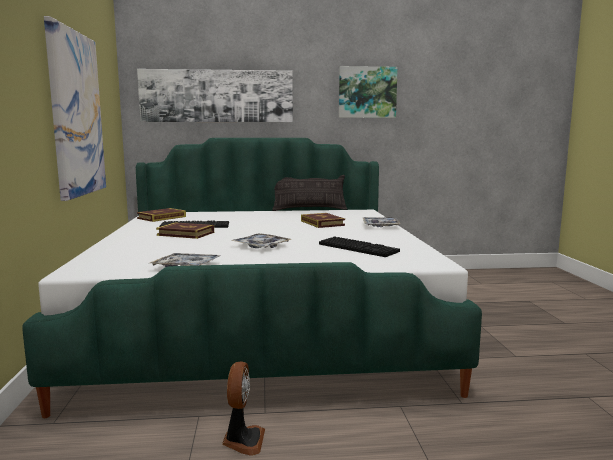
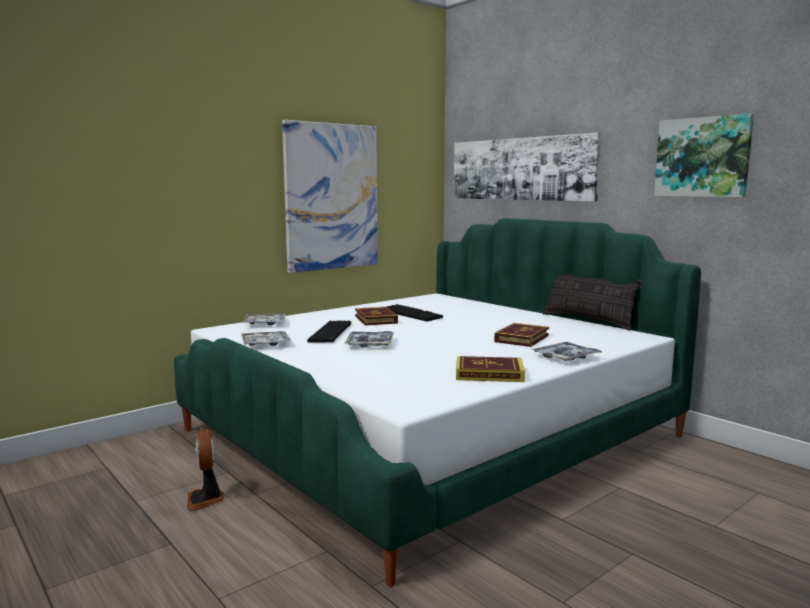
camera: 55 degrees right, 0 degrees up
book [137,208,186,222] -> book moved to [456,356,525,382]
fan [222,361,265,456] -> fan turned 105 degrees clockwise [187,429,224,511]
keyboard [319,236,400,257] -> keyboard moved to [307,320,351,343]
none -> tray [243,314,286,325]

